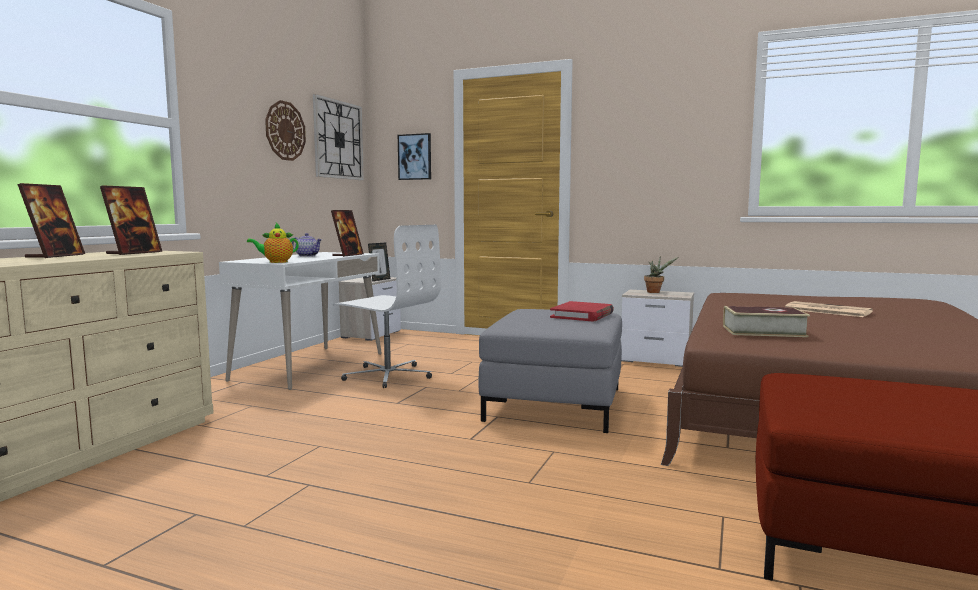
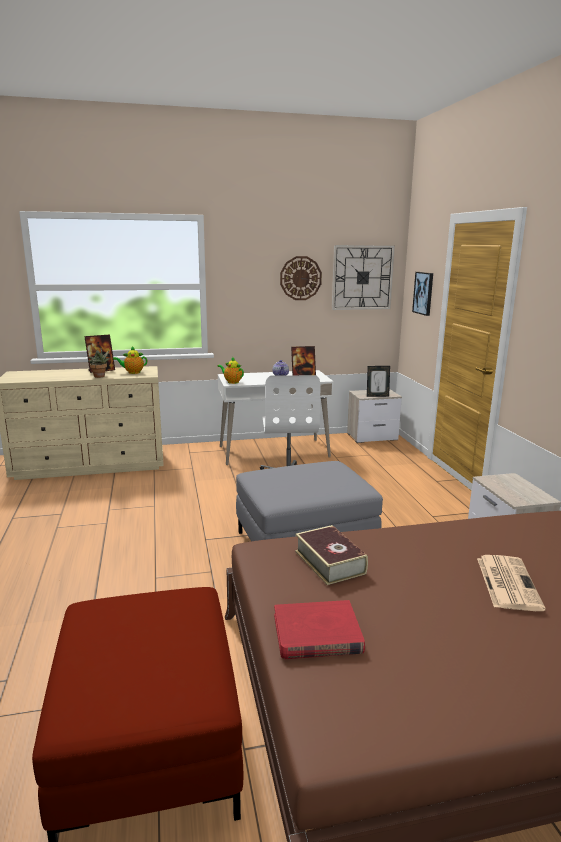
camera: 55 degrees right, 10 degrees up
picture frame [100,185,162,255] -> teapot [113,346,147,374]
red book [550,301,614,321] -> red book moved to [274,600,365,659]
potted plant [644,256,678,293] -> potted plant moved to [88,348,110,378]

